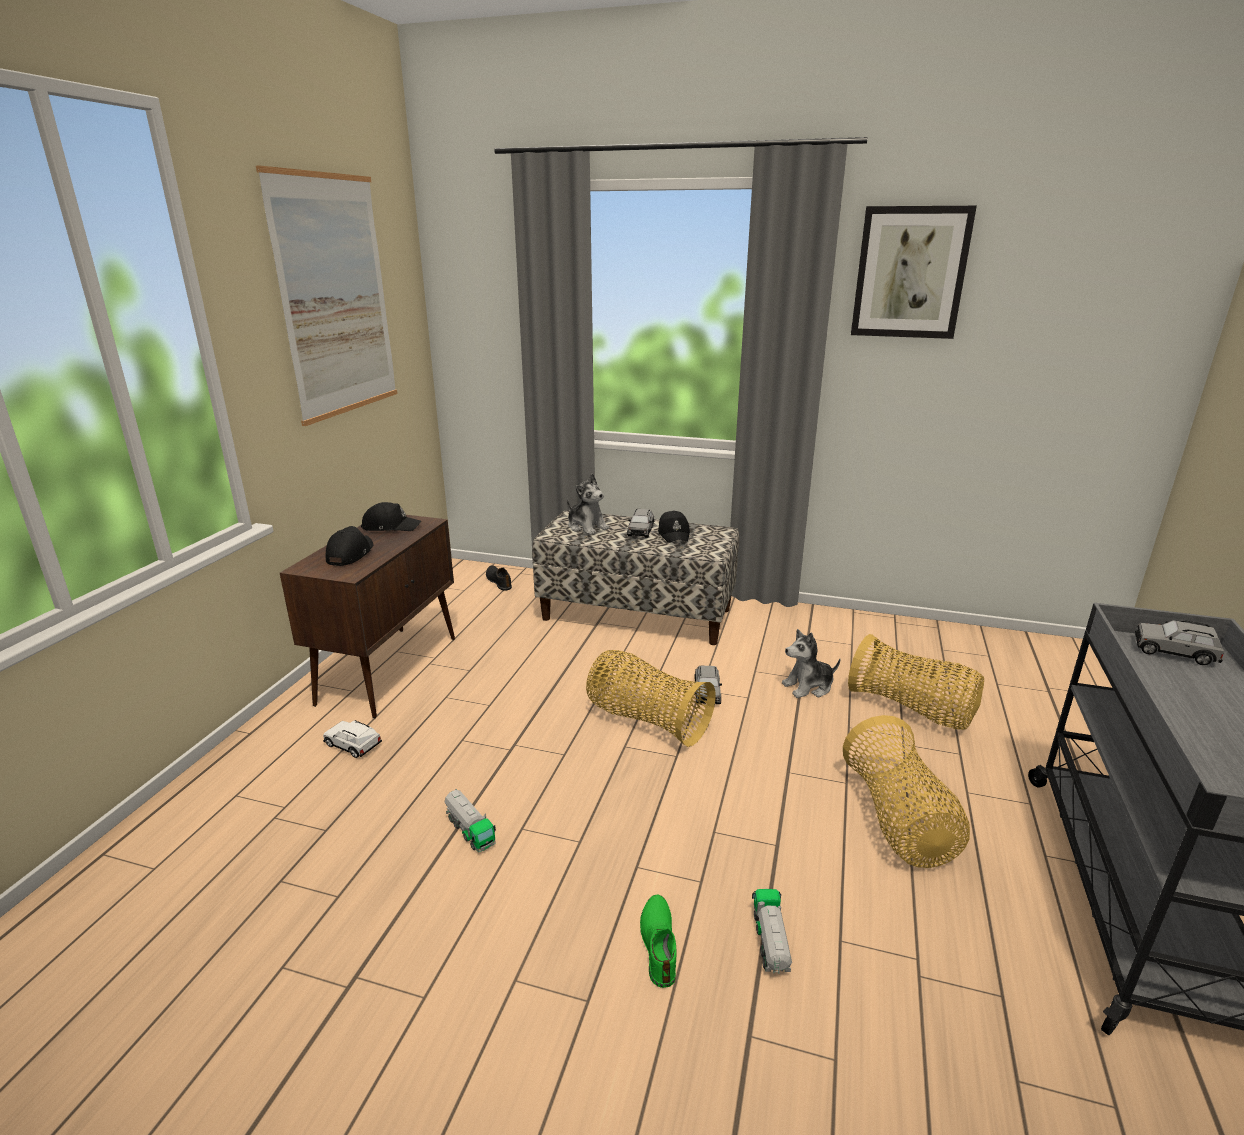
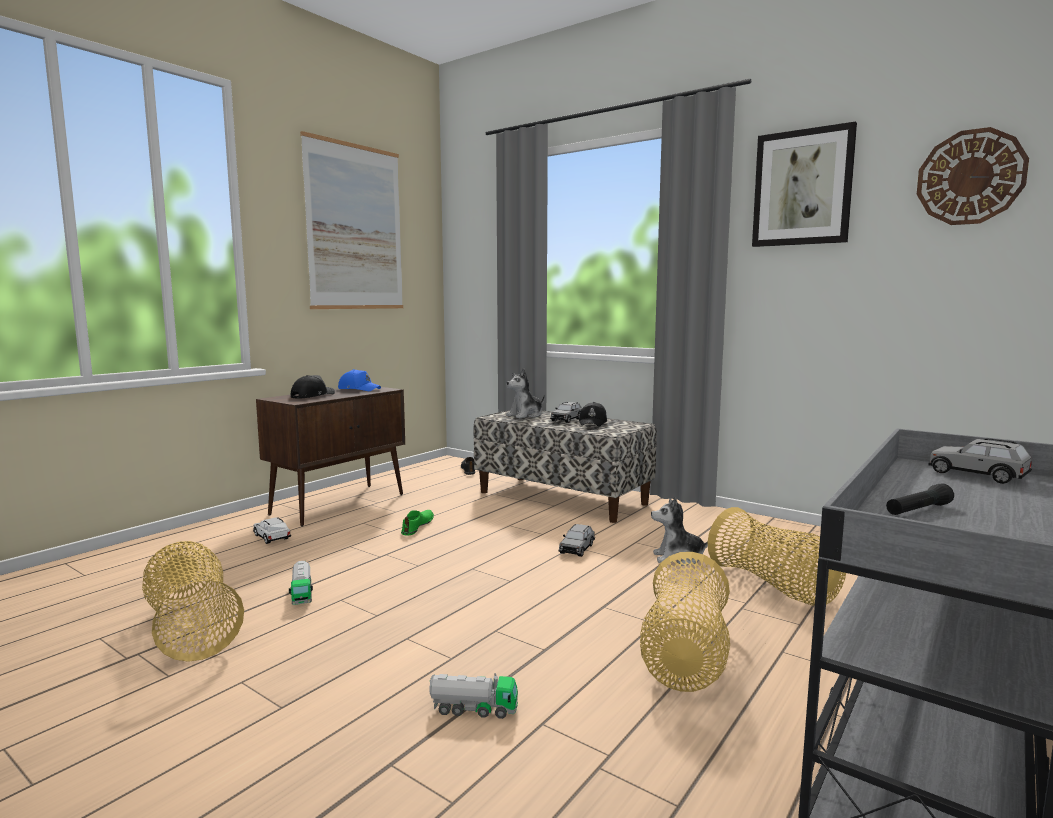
camera: 20 degrees right, 15 degrees down
black cap [361,502,421,531] -> blue cap [338,369,381,391]
plush toy [567,474,609,535] -> plush toy turned 75 degrees clockwise [506,368,545,418]
basket [586,650,716,747] -> basket moved to [142,541,244,662]
green shoe [640,895,677,988] -> green shoe moved to [401,510,434,536]
toy truck [752,889,792,974] -> toy truck turned 75 degrees clockwise [429,673,518,719]
none -> black flashlight [886,483,954,515]
none -> wall clock [917,127,1029,225]

